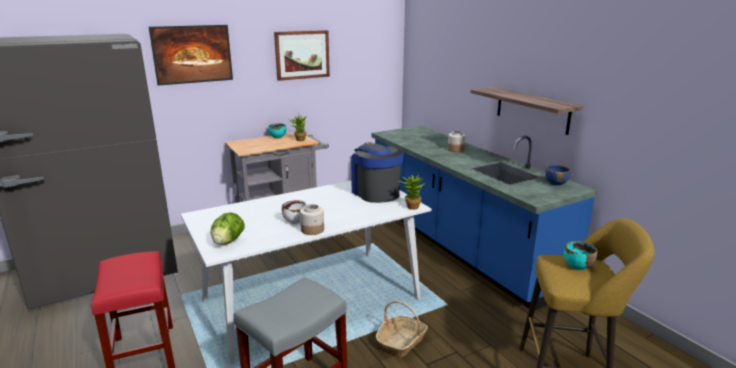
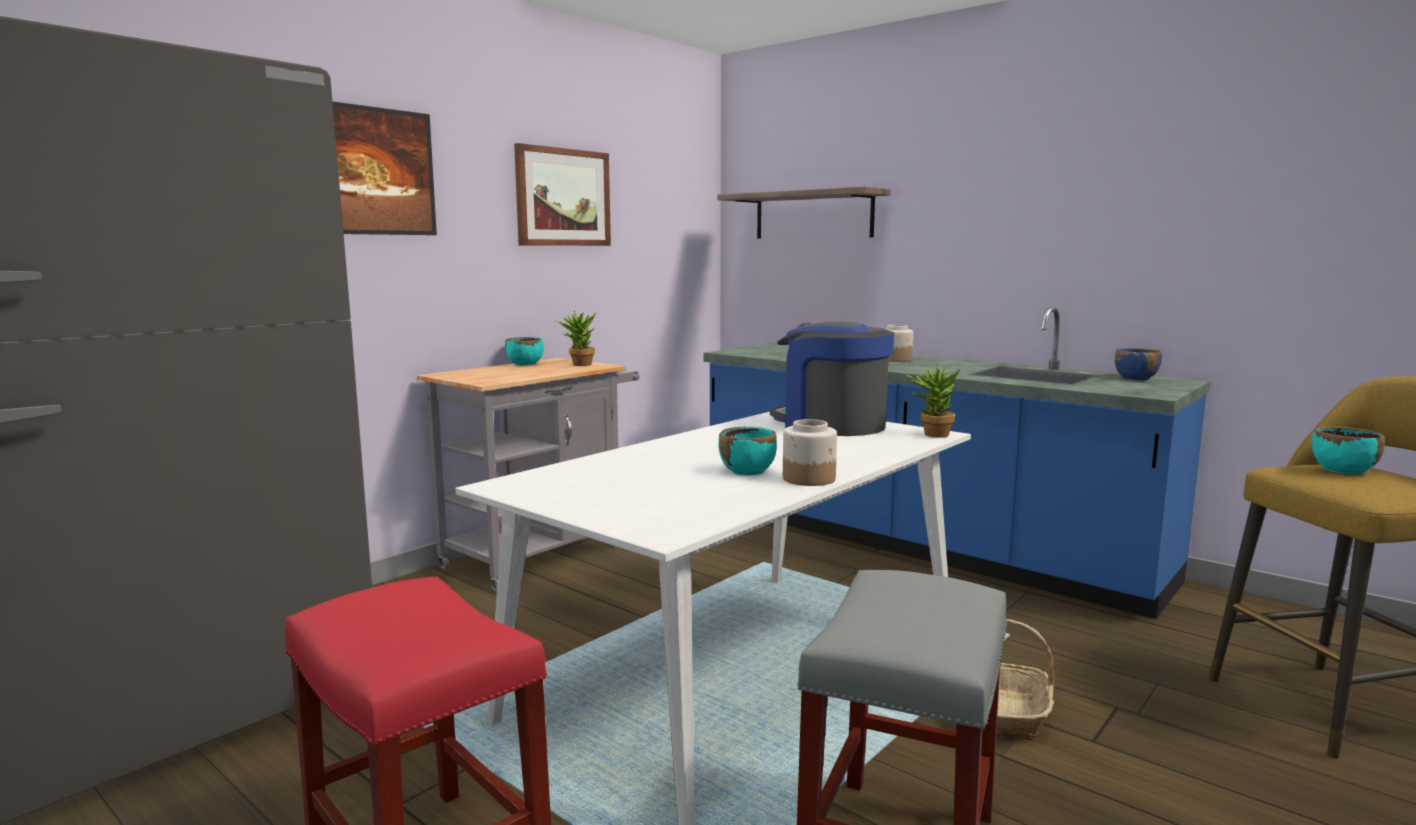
camera: 20 degrees left, 10 degrees down
lettuce [211,212,245,245] -> none
white bowl [282,200,307,224] -> turquoise bowl [719,427,777,475]
shelf [471,87,583,135] -> shelf moved to [717,186,891,239]

